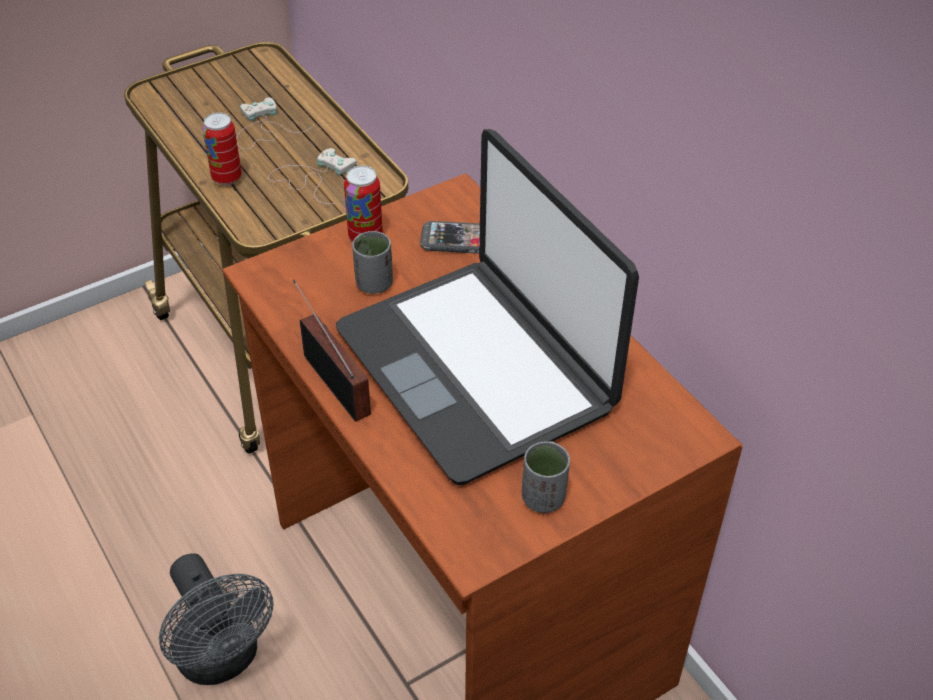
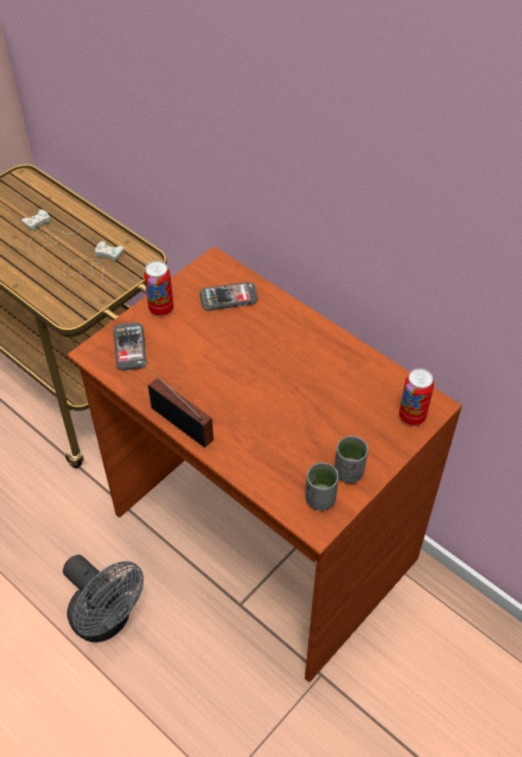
camera: 15 degrees left, 5 degrees up
can [203,112,242,185] -> can moved to [399,368,434,426]
laptop [336,129,639,485] -> none
grey cup [352,231,393,294] -> grey cup moved to [306,462,339,511]
none -> phone [114,322,147,371]

